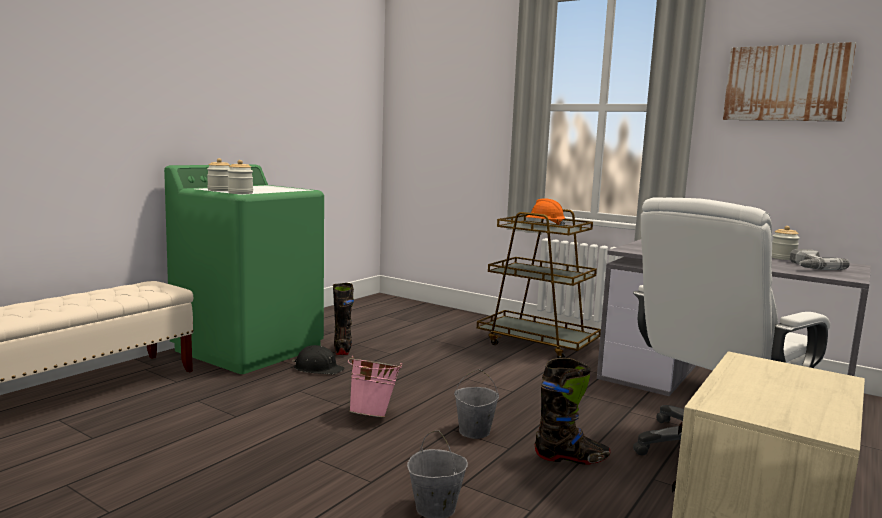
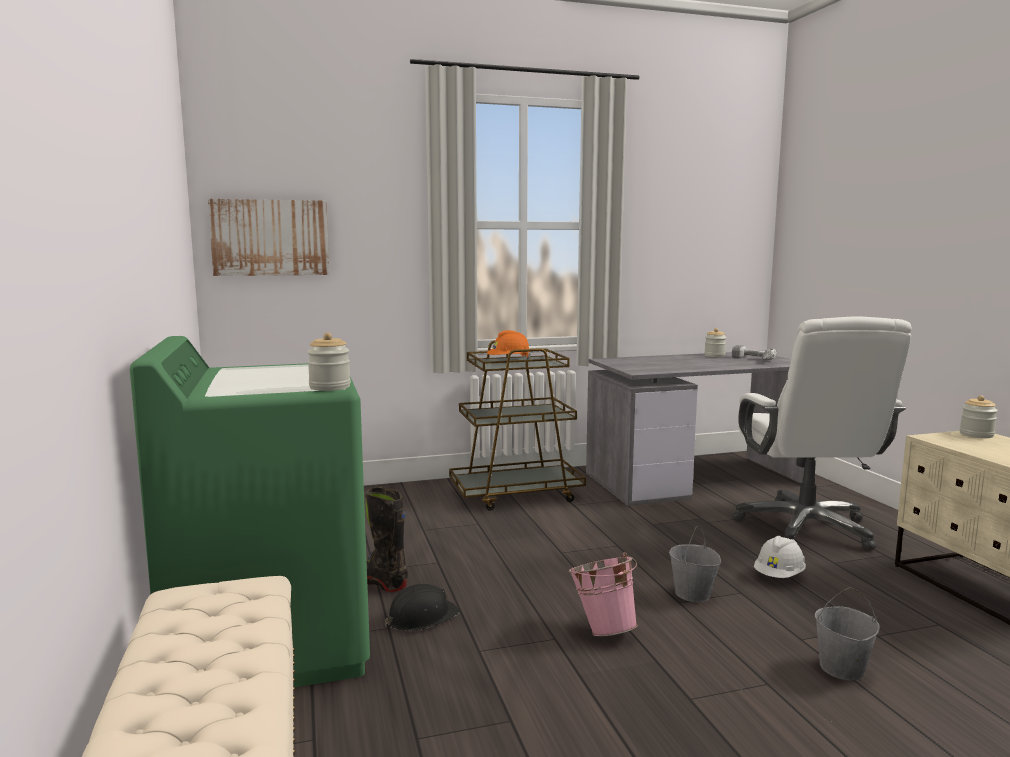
camera: 50 degrees left, 0 degrees up
jar [207,158,230,191] -> jar moved to [959,395,998,438]
black boot [535,358,610,465] -> white hard hat [754,536,806,578]
picture [723,42,856,121] -> picture moved to [208,199,330,276]

